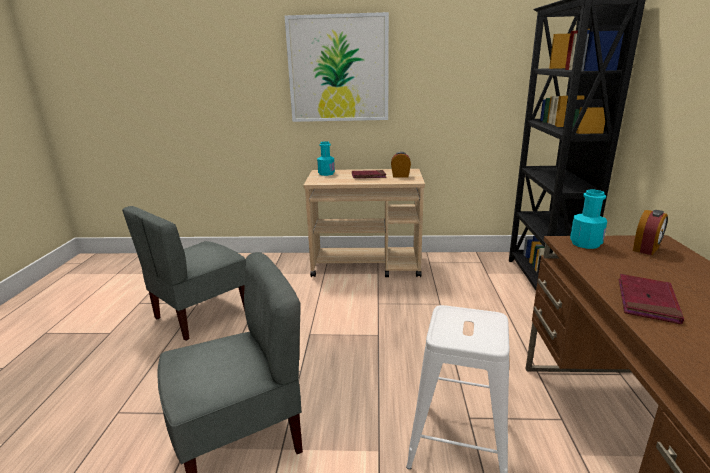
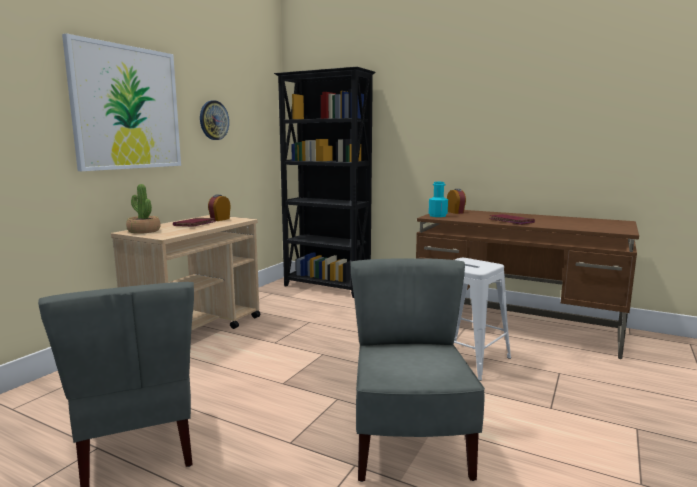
camera: 65 degrees left, 10 degrees down
turquoise bottle [317,141,335,176] -> potted plant [126,184,161,234]
none -> wall clock [200,100,229,140]

